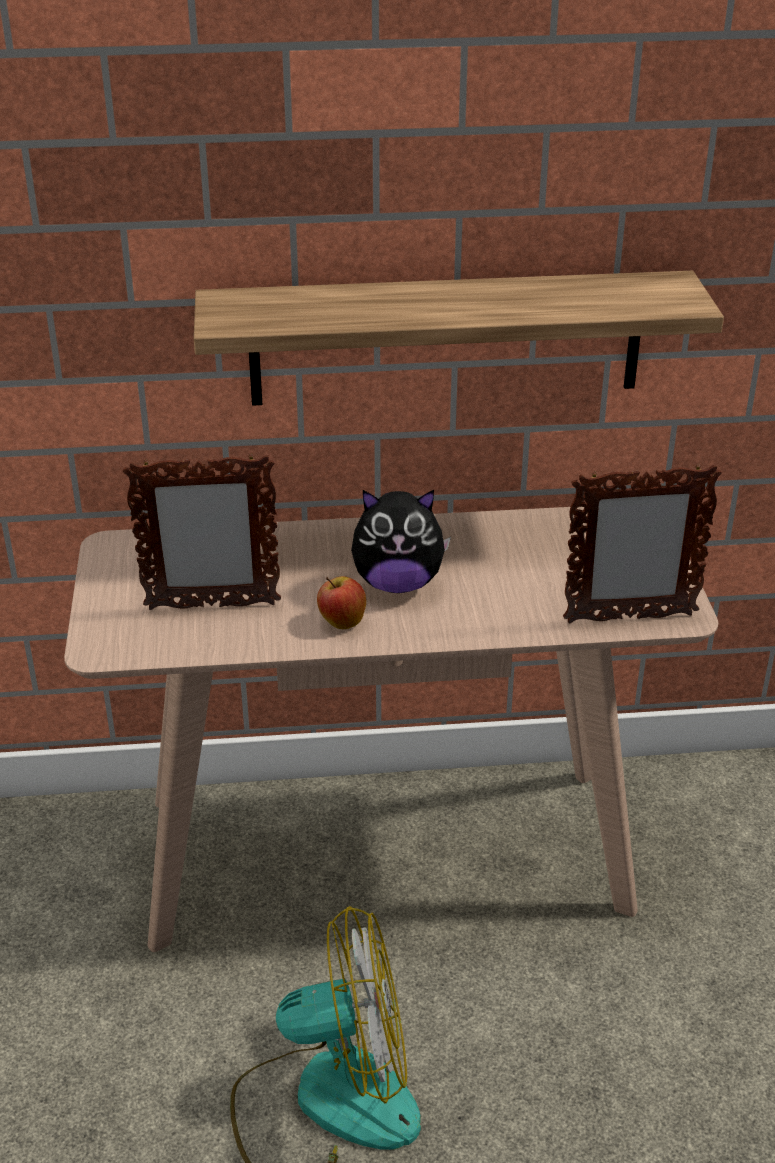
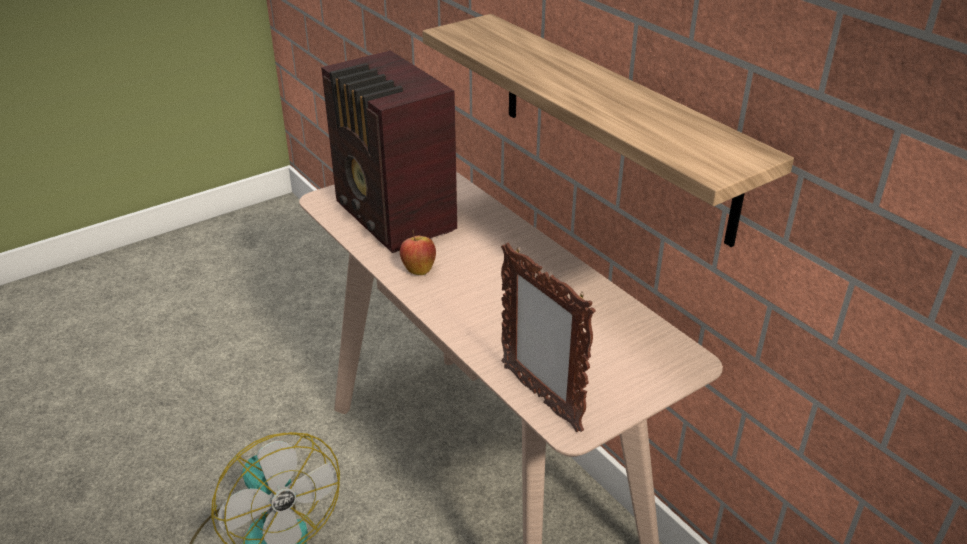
camera: 60 degrees right, 0 degrees up
picture frame [123,453,281,610] -> radio [321,50,457,253]
plush toy [351,490,451,593] -> none

